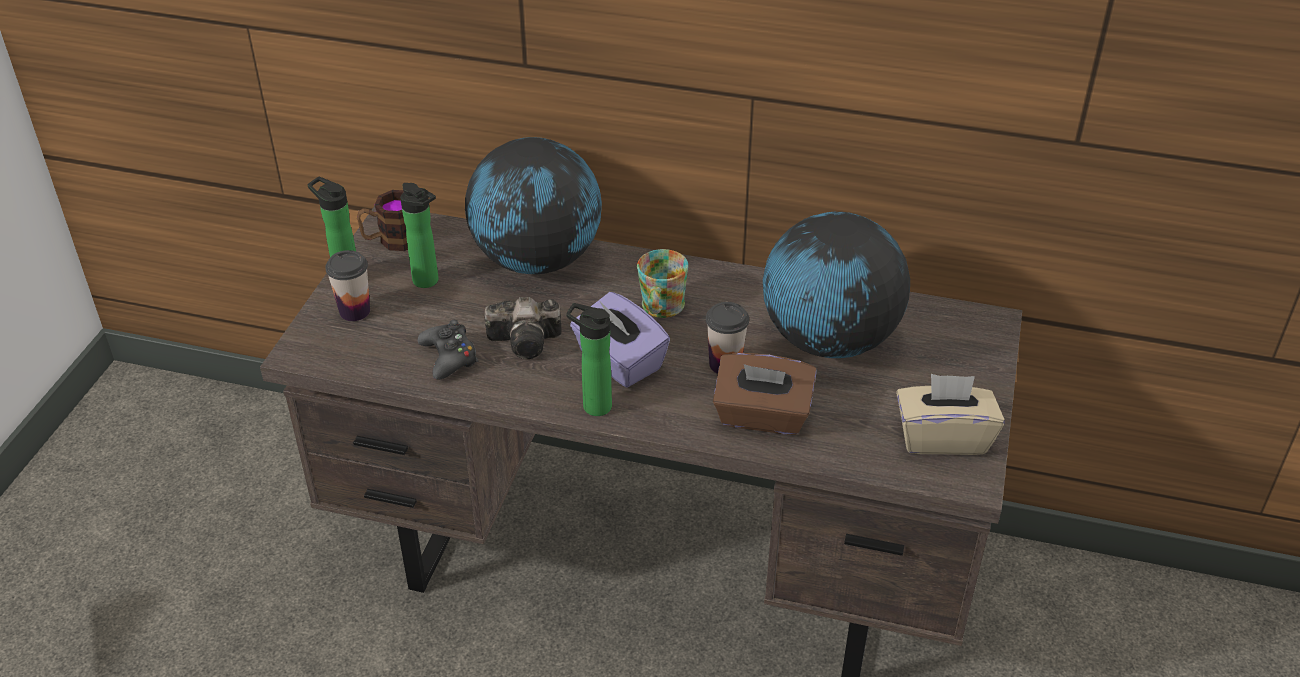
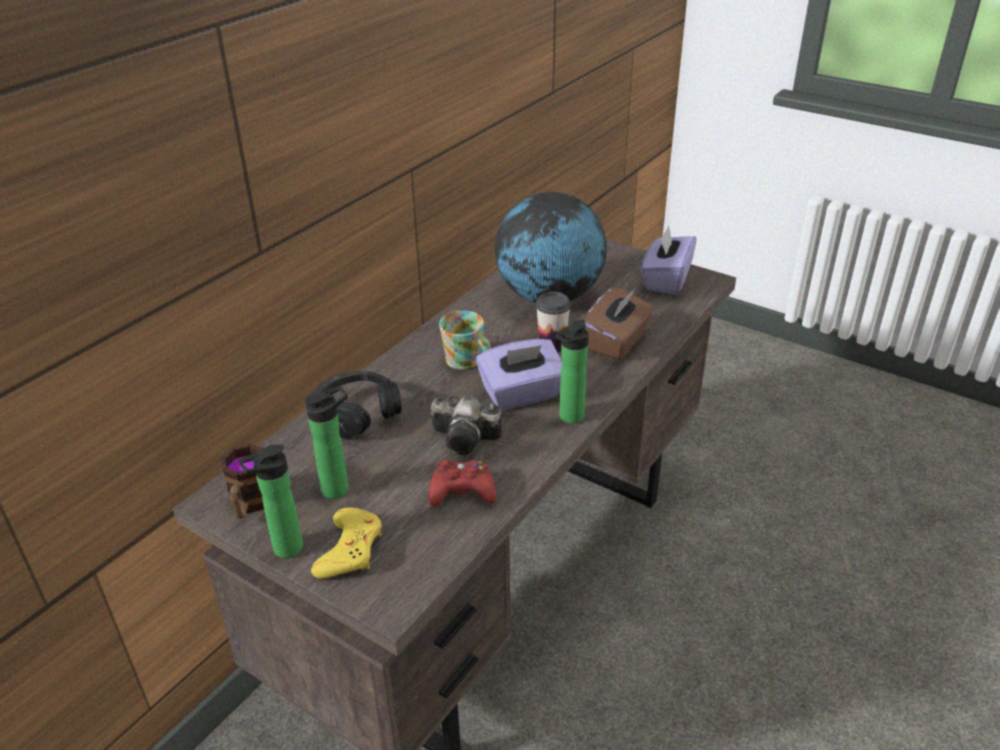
camera: 70 degrees left, 5 degrees down
cup [325,250,370,321] -> yellow game controller [311,508,381,579]
black game controller [417,320,478,380] -> red game controller [428,460,496,507]
globe [465,137,602,274] -> black headphones [314,371,401,439]
camera [484,297,562,359] -> camera turned 90 degrees clockwise [430,395,502,455]
beige tissue box [896,374,1005,455] -> purple tissue box [641,226,697,295]

